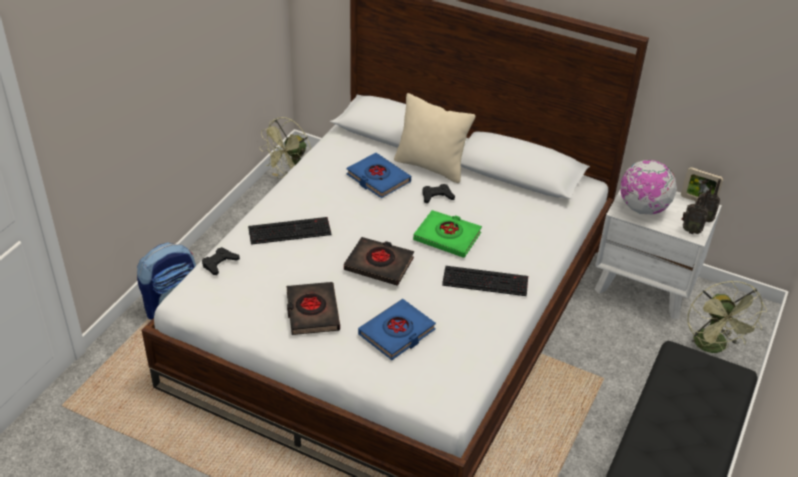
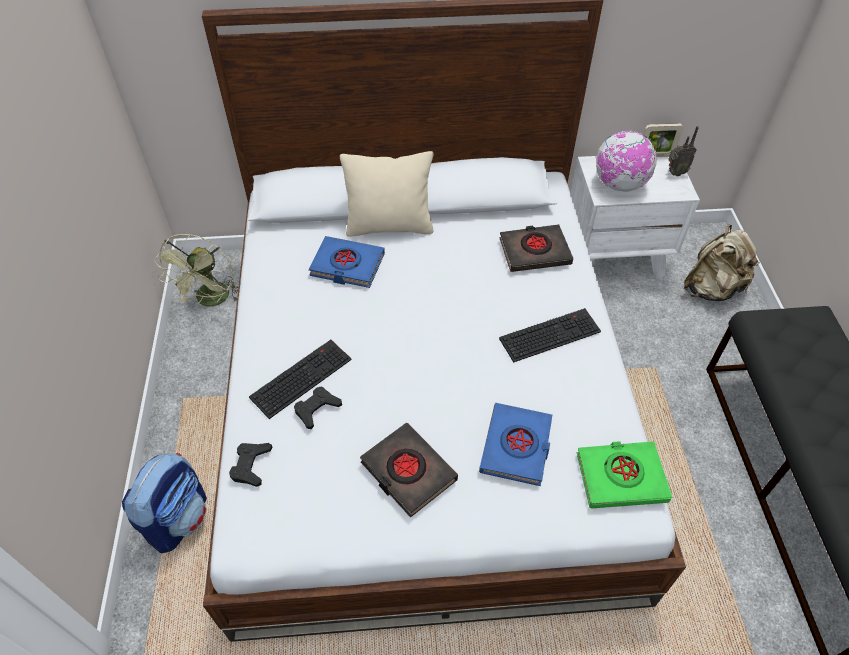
camera: 30 degrees left, 10 degrees up
black book [344,237,414,286] -> black book moved to [499,224,573,272]
green book [413,210,482,258] -> green book moved to [576,441,672,509]
black game controller [422,184,455,203] -> black game controller moved to [294,387,342,429]
radio [682,190,709,234] -> none
green fan [687,281,767,353] -> beige backpack [684,224,760,301]

